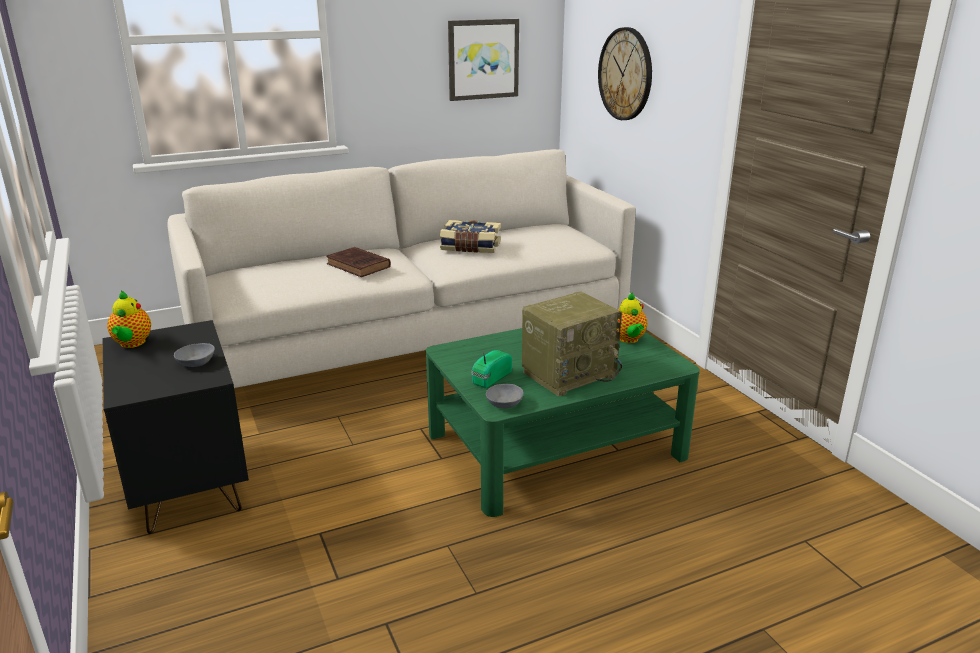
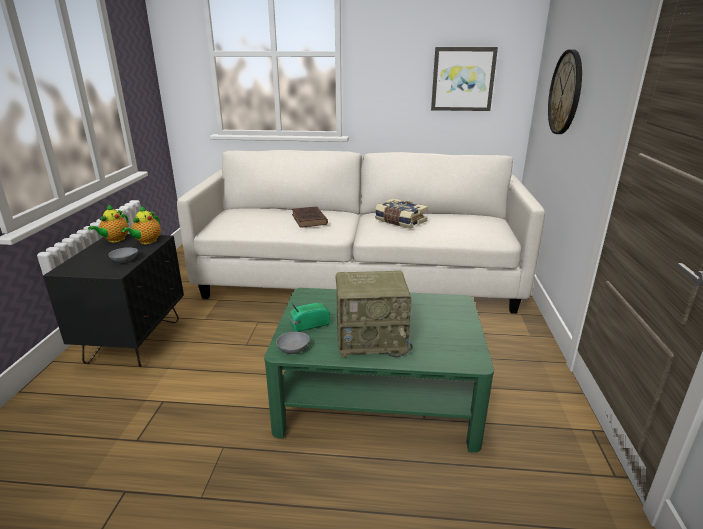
camera: 30 degrees right, 0 degrees up
teapot [617,293,647,343] -> teapot moved to [122,206,161,244]

